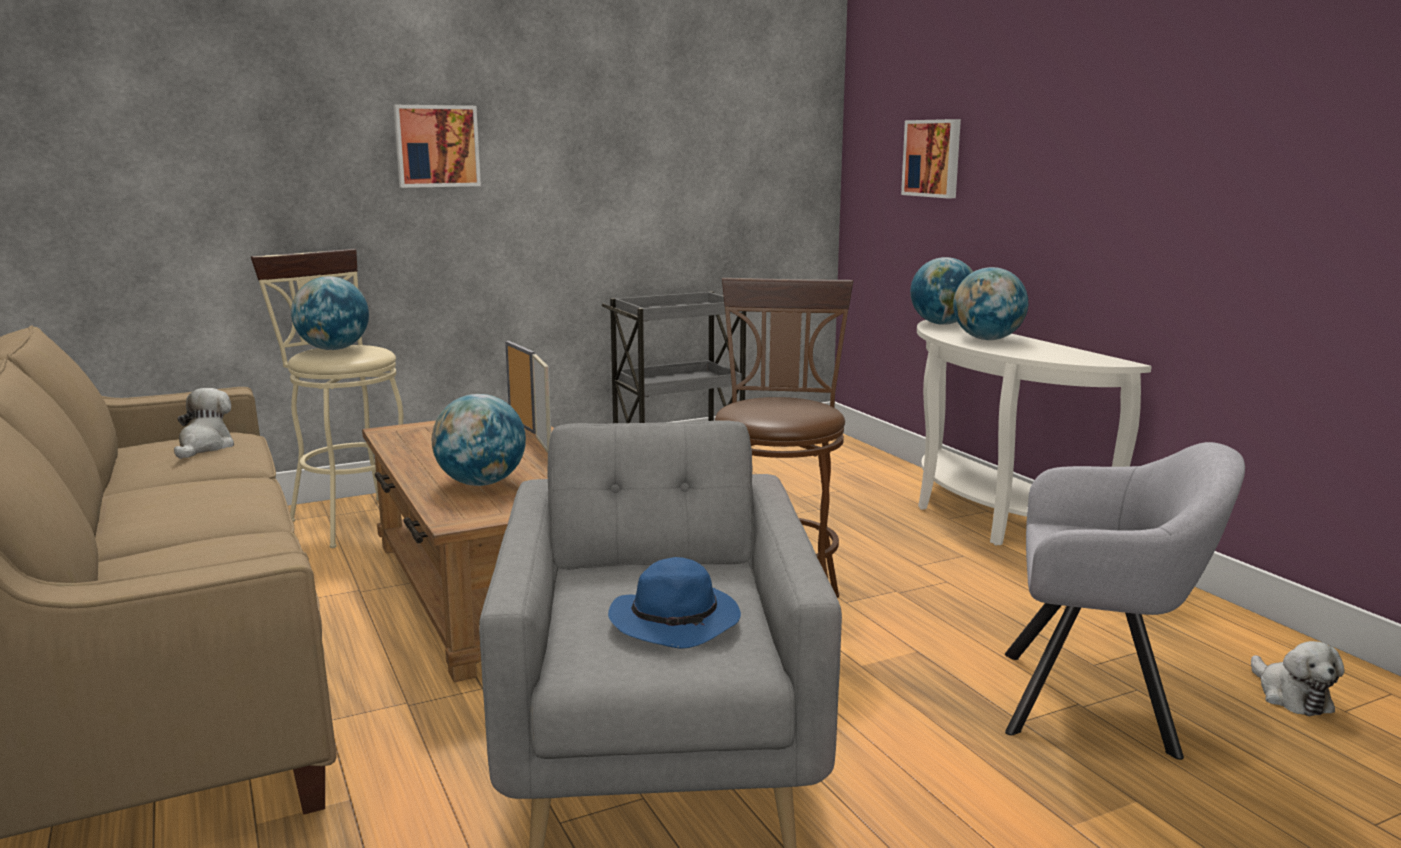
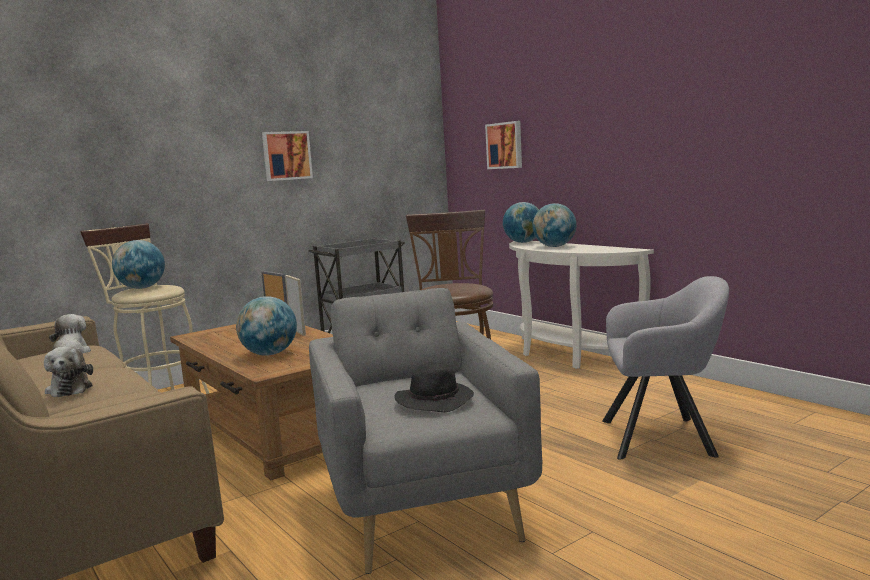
camera: 10 degrees left, 5 degrees down
picture [393,105,481,188] -> picture moved to [262,131,313,181]
blue hat [608,557,741,649] -> black hat [394,362,474,412]
plush toy [1251,641,1344,716] -> plush toy moved to [44,347,93,397]

